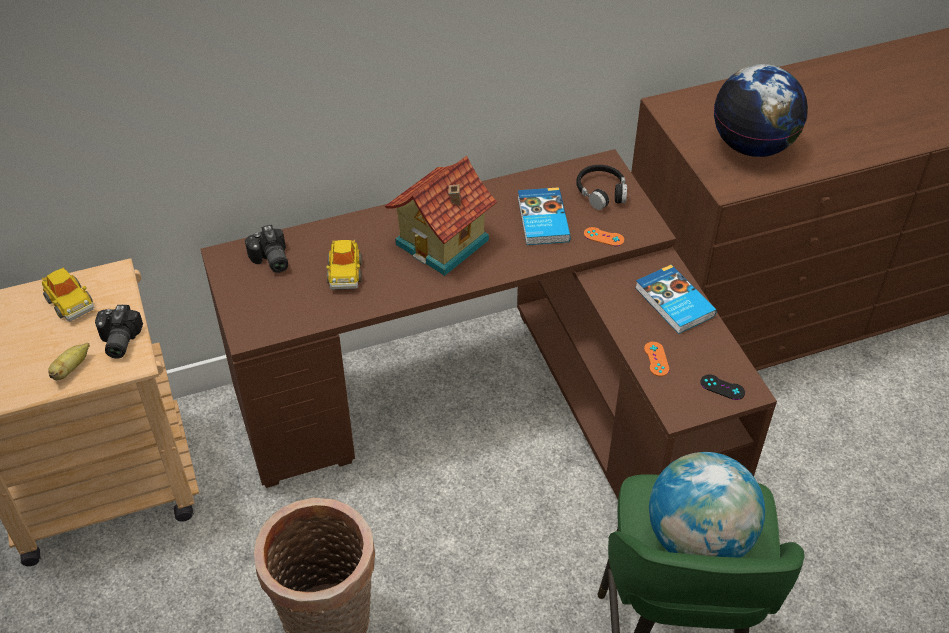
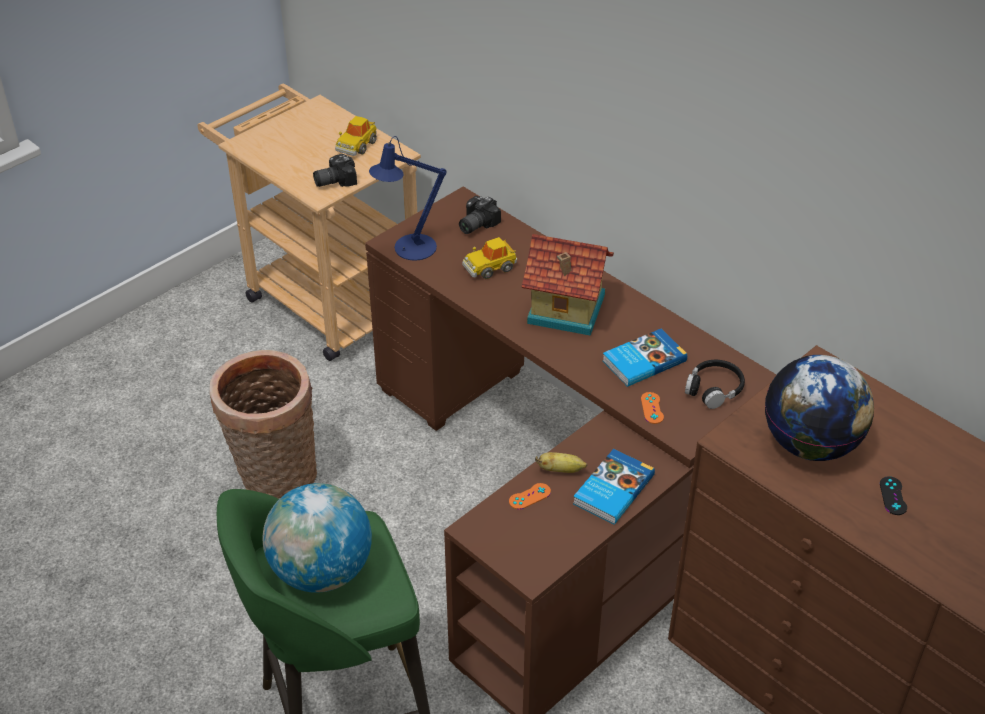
camera: 65 degrees right, 5 degrees down
banana [48,343,90,380] -> banana moved to [535,452,587,473]
black game controller [700,374,745,400] -> black game controller moved to [880,476,907,515]
none -> blue table lamp [369,136,447,261]

